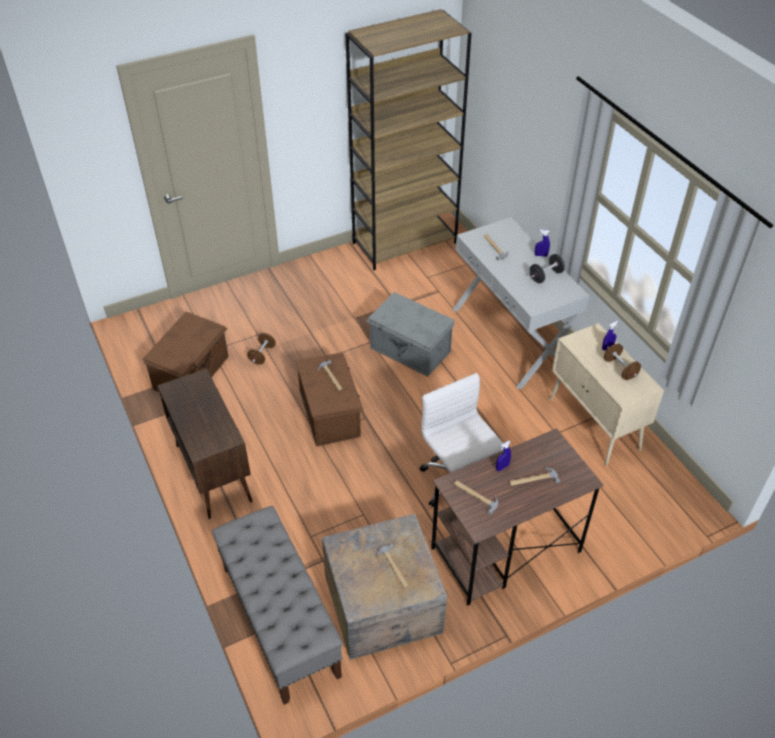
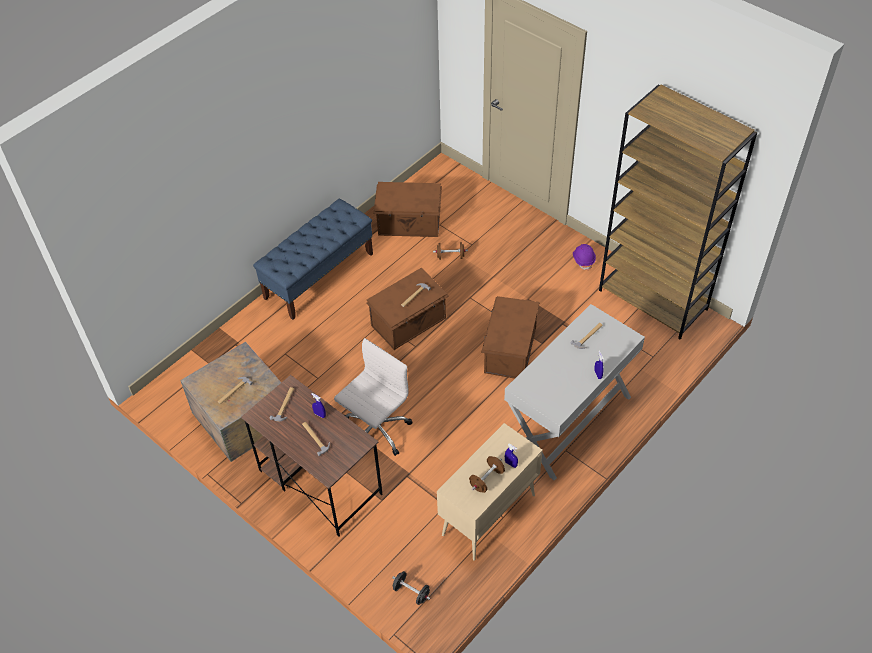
camera: 70 degrees right, 5 degrees up
brown cabinet [157,368,252,519] -> blue bench [253,199,373,320]
grey bench [212,506,343,705] -> none
grey storage box [366,292,455,377] -> brown storage box [481,296,539,379]
black dumbbell [530,254,565,284] -> black dumbbell moved to [392,571,430,605]
none -> purple hard hat [573,244,596,270]

